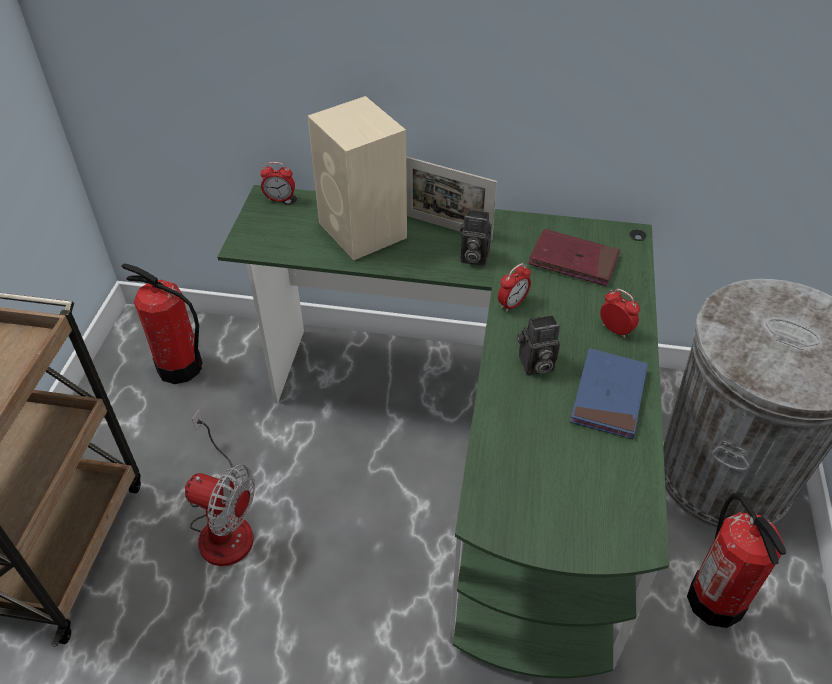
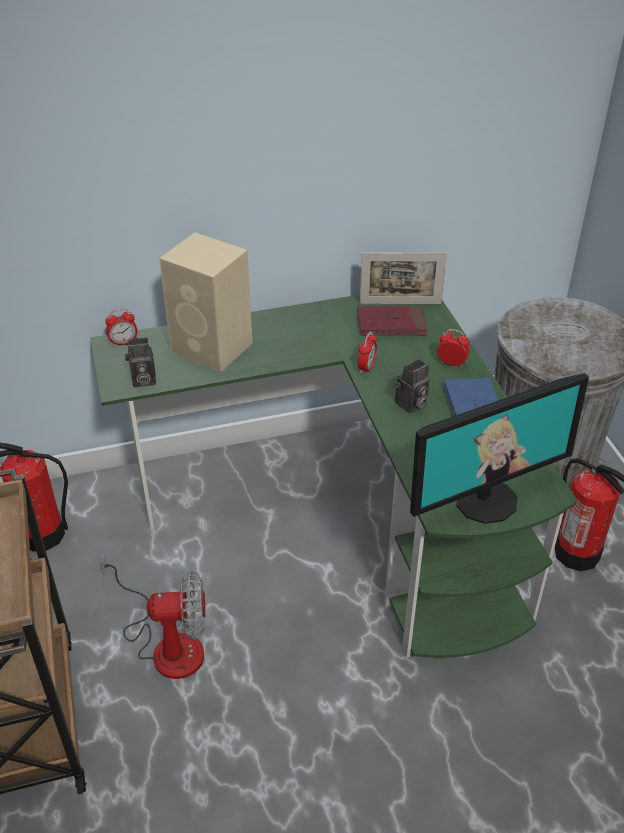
camera: 25 degrees left, 5 degrees down
picture frame [406,156,497,241] -> picture frame moved to [360,252,447,304]
camera [460,209,492,266] -> camera moved to [125,337,156,387]
none -> monitor [410,373,589,524]

